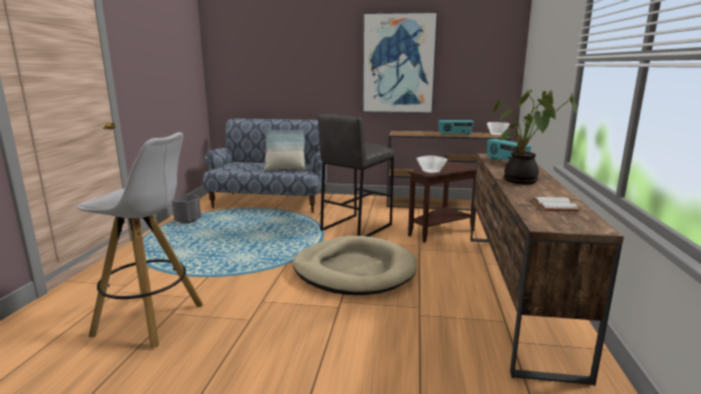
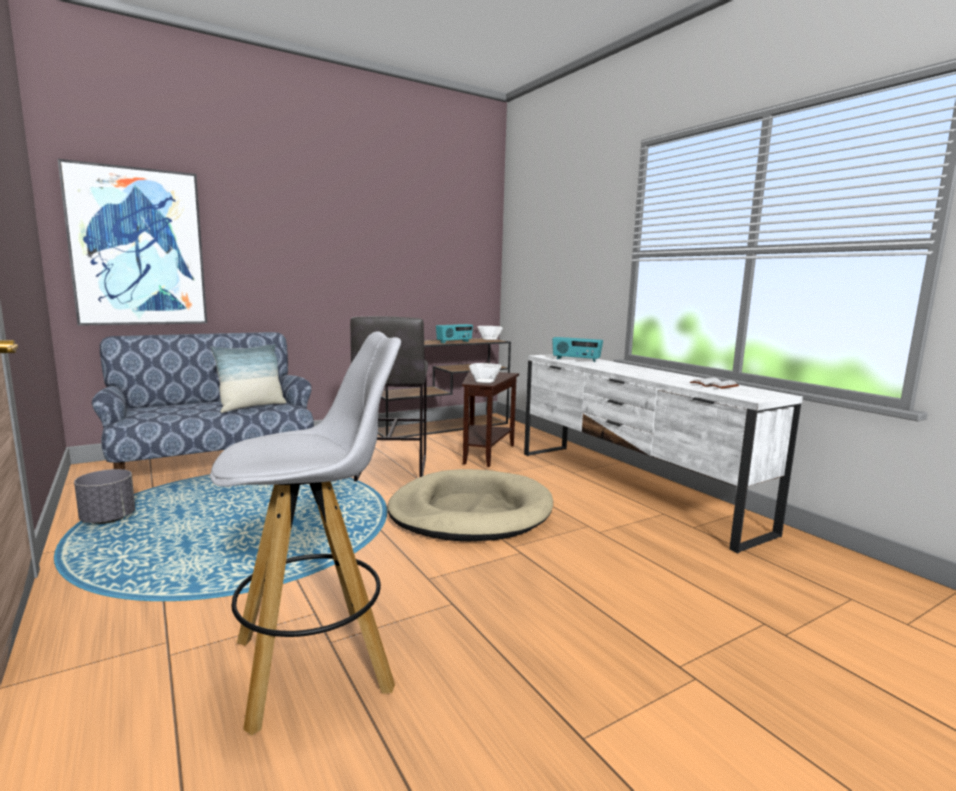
camera: 40 degrees left, 5 degrees down
picture [362,11,438,114] -> picture moved to [58,159,207,326]
brown tv stand [470,153,624,386] -> white tv stand [524,354,803,553]
potted plant [493,90,577,184] -> none

